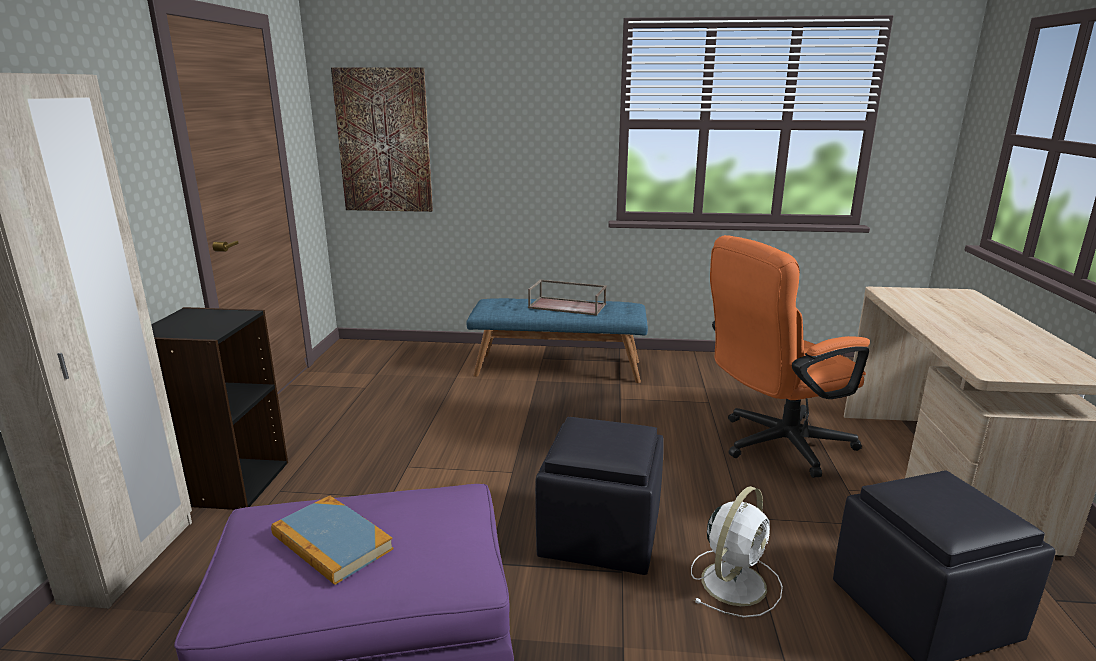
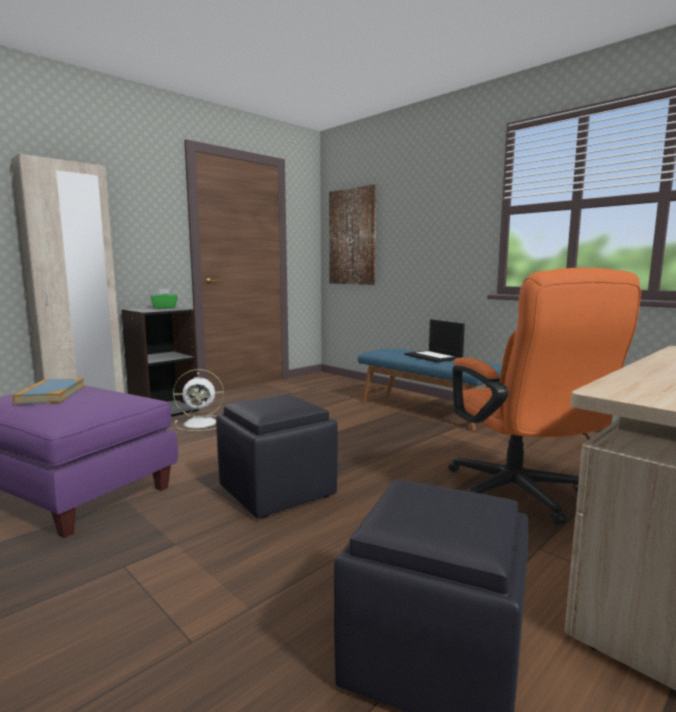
camera: 40 degrees right, 10 degrees down
brown tray [528,280,607,316] -> laptop [404,319,465,362]
white fan [691,486,783,617] -> white fan moved to [173,369,224,431]
orange office chair [710,235,870,478] -> orange office chair turned 120 degrees counterclockwise [448,268,641,525]
none -> green tissue box [150,289,177,309]

